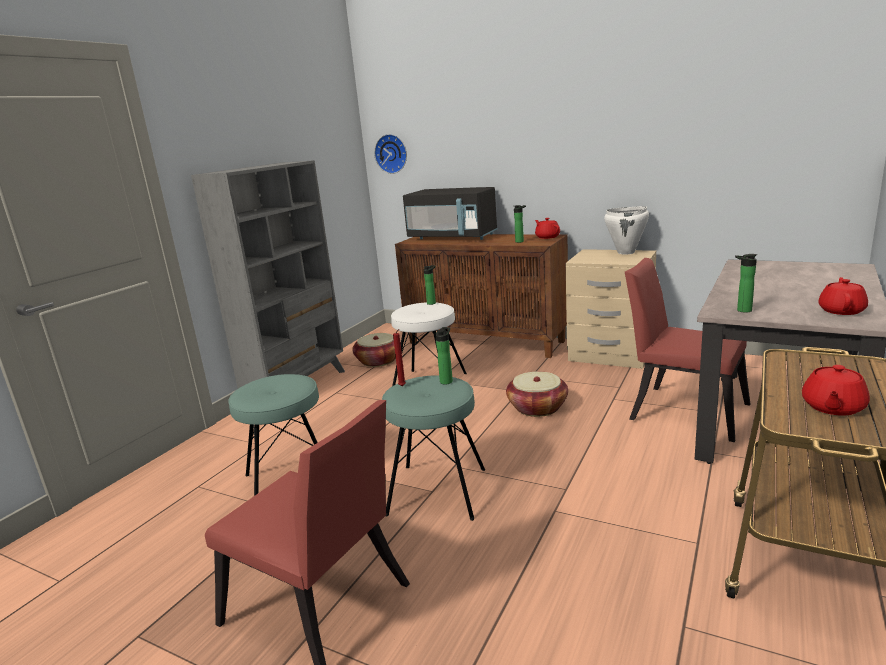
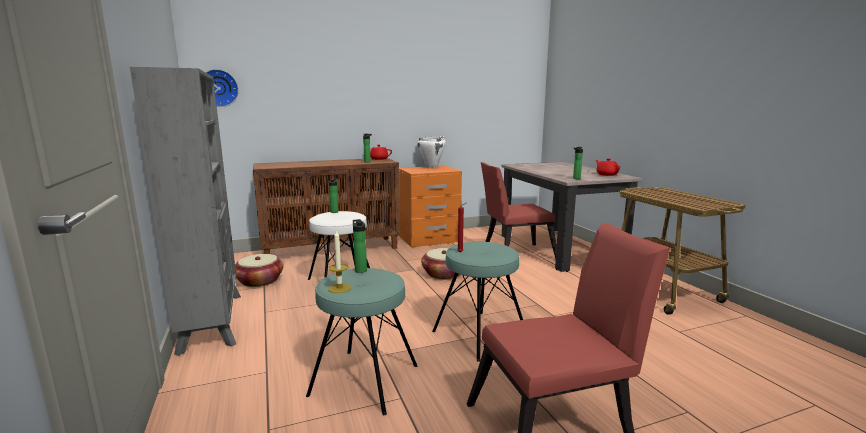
camera: 50 degrees left, 5 degrees down
black microwave [403,187,498,240] -> none
bottle [435,327,453,384] -> bottle moved to [353,219,367,273]
beige nightstand [566,249,656,369] -> orange nightstand [399,166,462,248]
red teapot [802,365,870,416] -> none
none -> candle [328,230,351,293]

